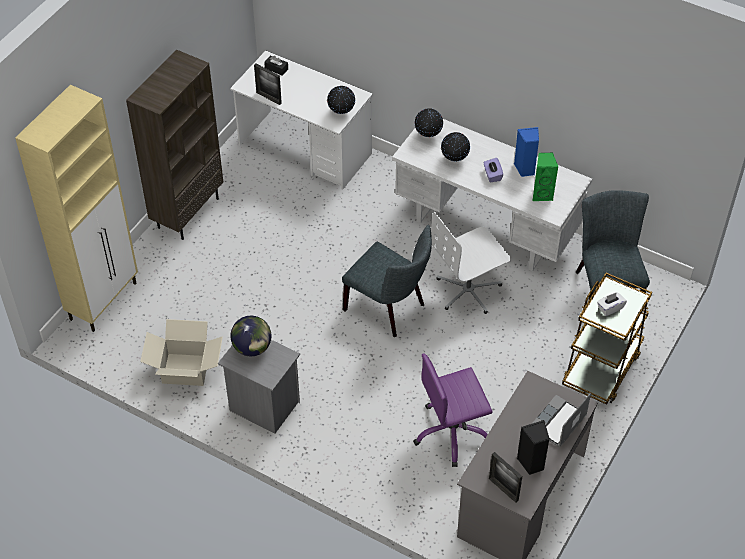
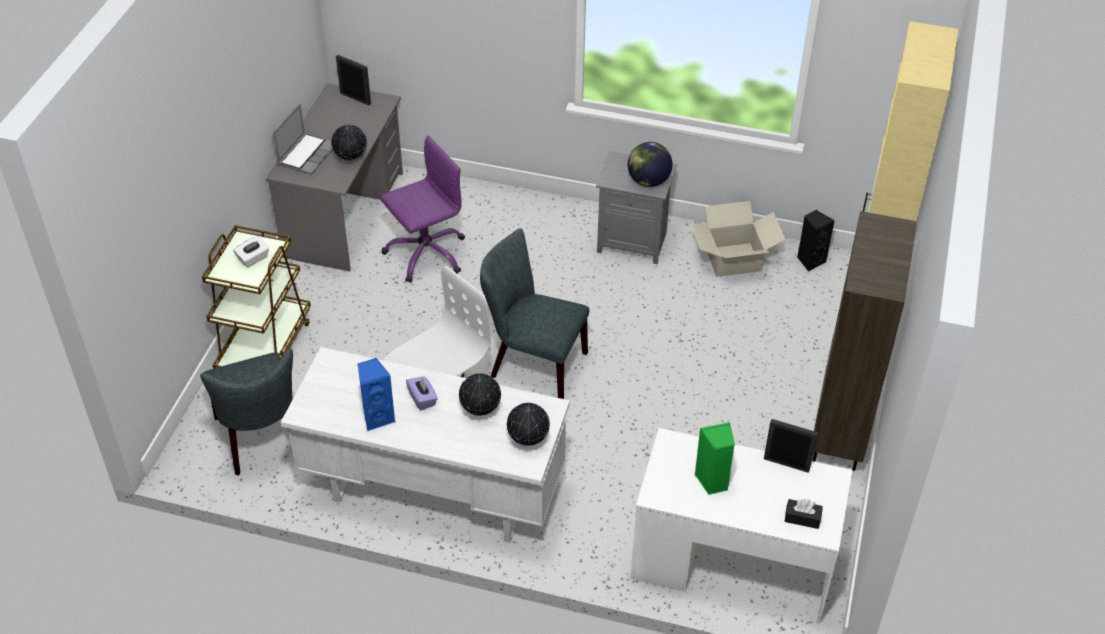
camera: 165 degrees right, 5 degrees down
globe [327,86,355,114] -> globe moved to [331,125,367,160]
black speaker [517,420,550,475] -> black speaker moved to [797,210,835,272]
green speaker [532,153,559,201] -> green speaker moved to [695,422,735,495]

